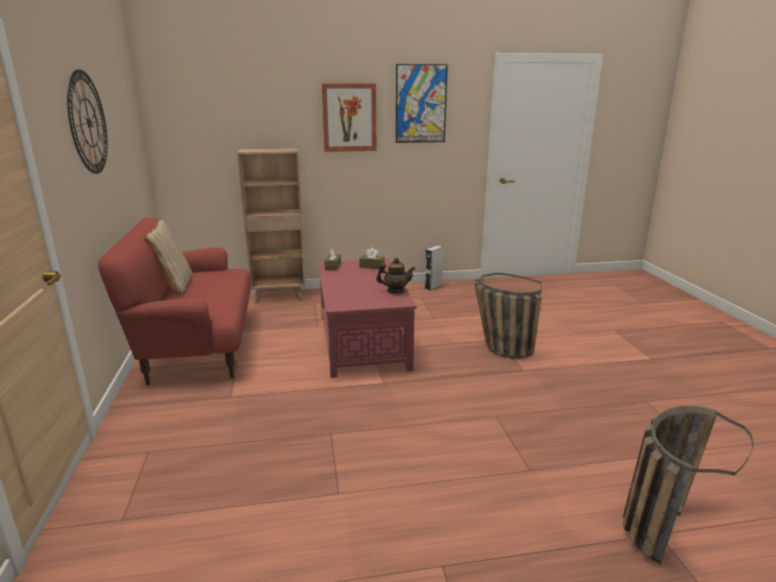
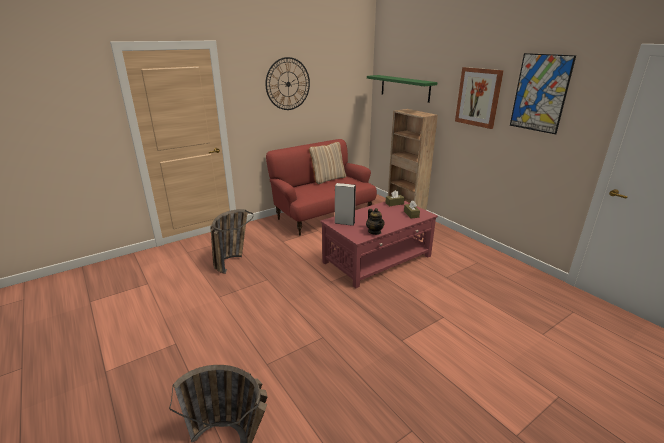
camera: 65 degrees right, 5 degrees up
grey speaker [425,245,443,291] -> grey speaker moved to [335,183,356,226]
basket [474,273,542,359] -> basket moved to [210,209,253,274]
none -> green shelf [367,75,438,103]

